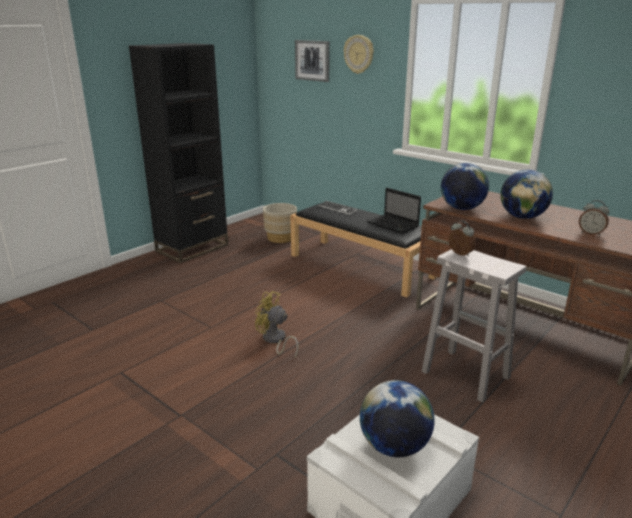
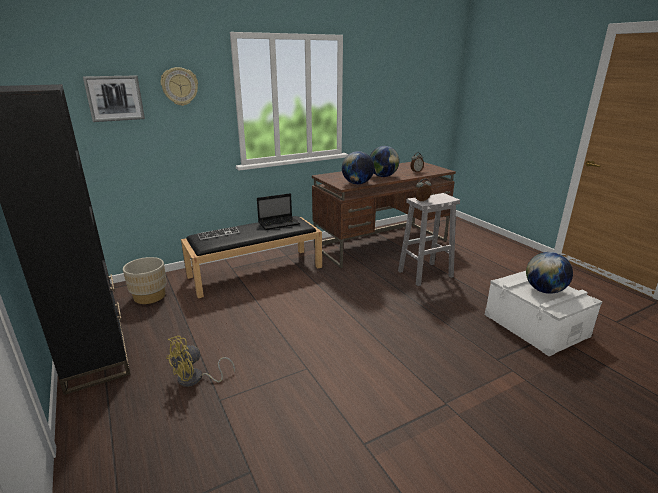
camera: 70 degrees left, 0 degrees up
yellow fan [255,291,299,357] -> yellow fan moved to [166,336,235,387]

